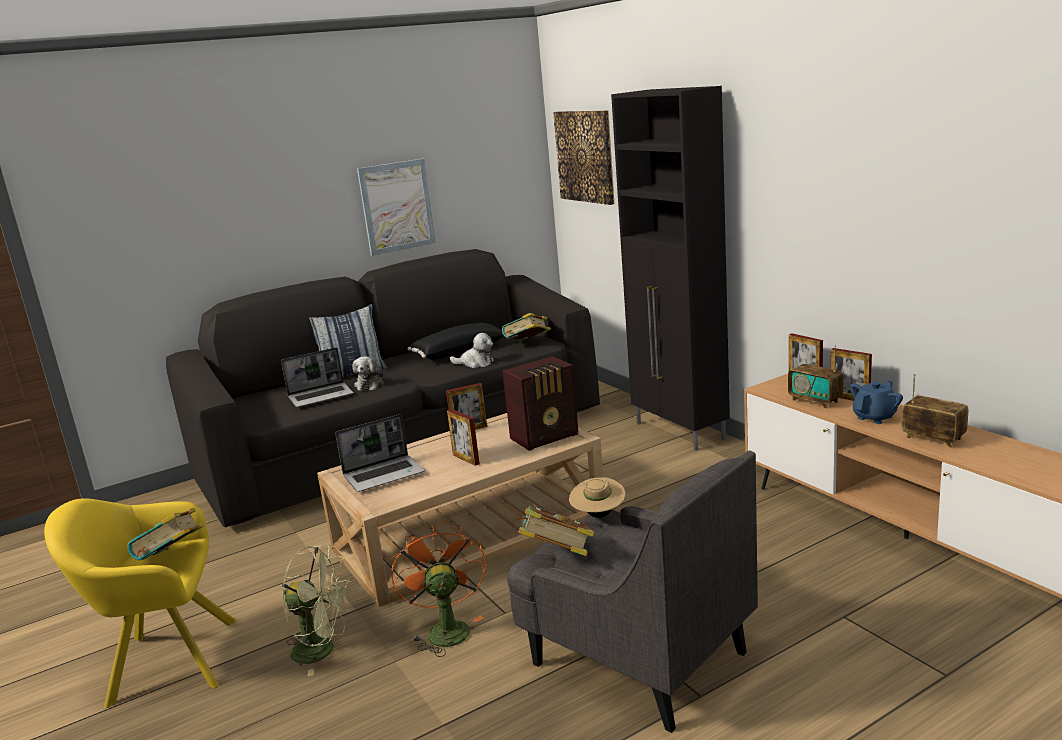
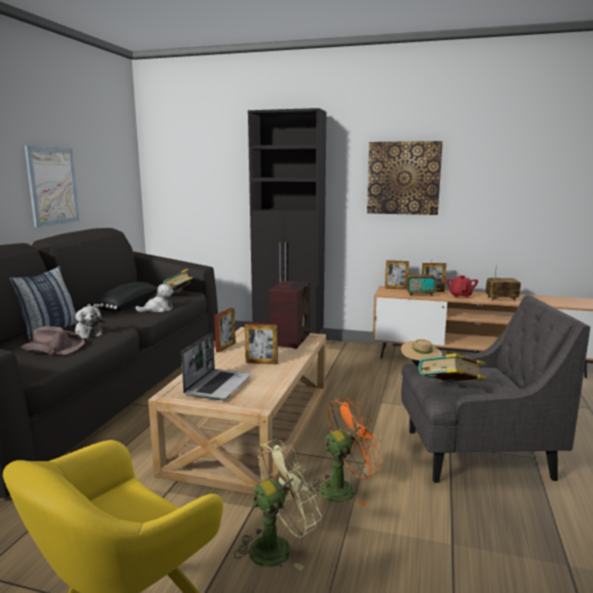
camera: 45 degrees left, 5 degrees down
book [127,508,205,560] -> none
laptop [281,347,354,408] -> brown hat [20,326,85,355]
orange fan [391,524,486,657] -> orange fan turned 120 degrees clockwise [307,397,384,506]
picture [553,111,614,205] -> picture moved to [367,141,443,215]
blue teapot [850,381,903,424] -> red teapot [446,275,478,298]

